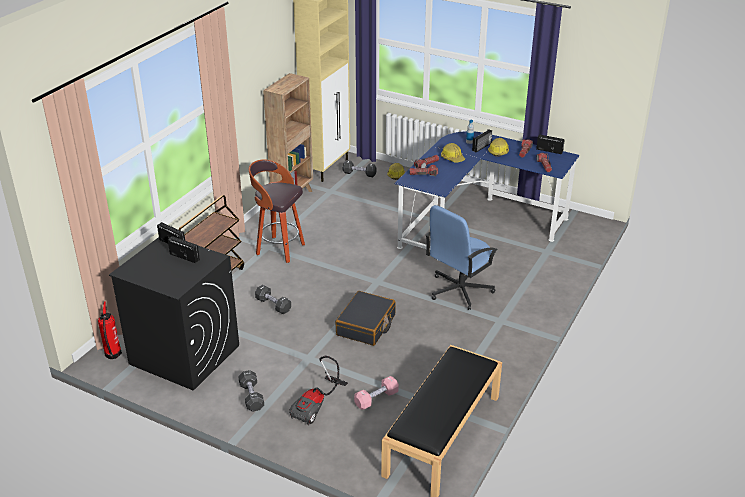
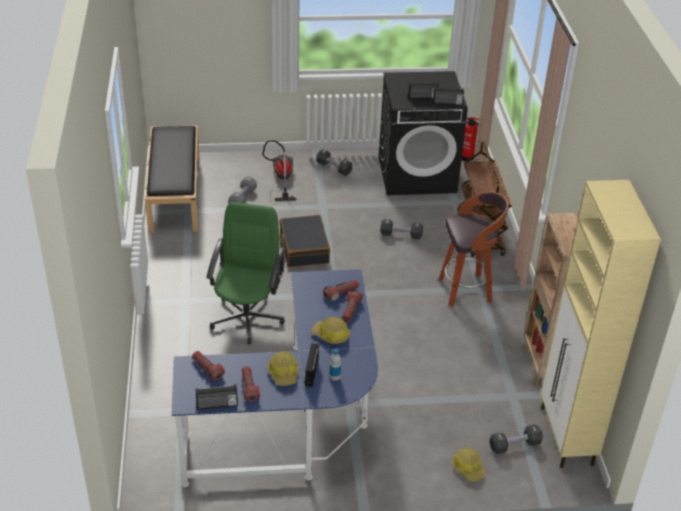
camera: 145 degrees right, 5 degrees up
pink dumbbell [354,376,399,410] -> grey dumbbell [229,176,257,203]
blue office chair [425,205,498,310] -> green office chair [206,202,285,344]

